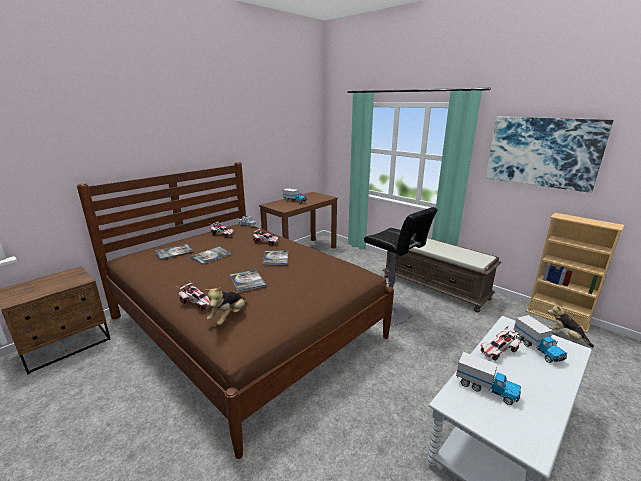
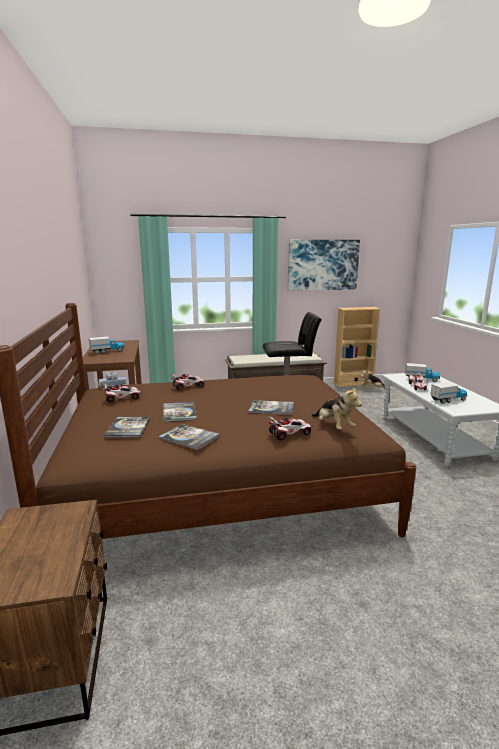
camera: 55 degrees left, 5 degrees down
book [262,250,288,266] -> book moved to [158,424,220,450]

